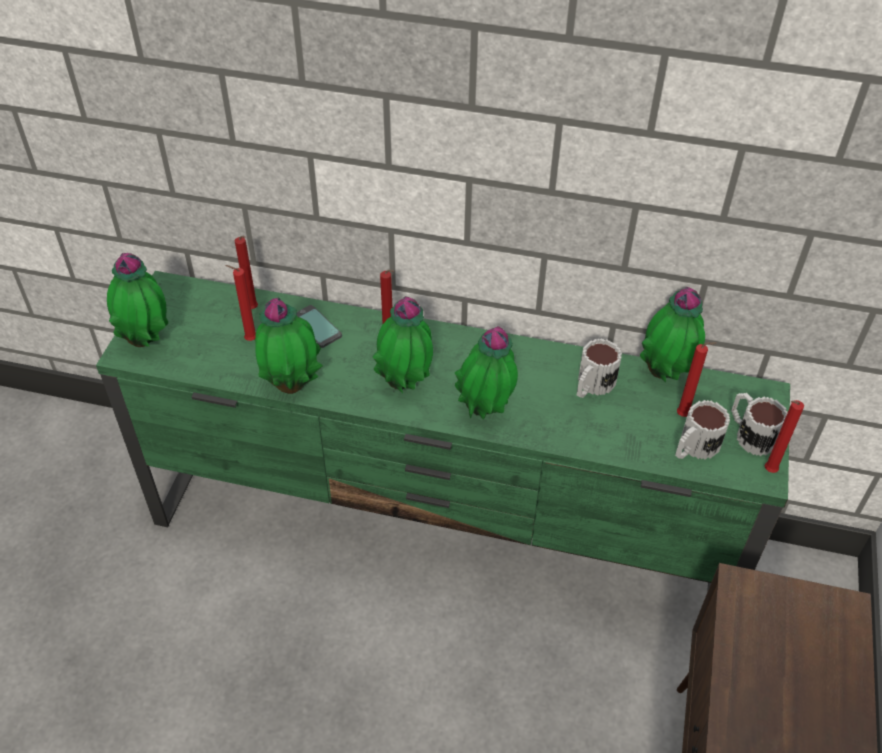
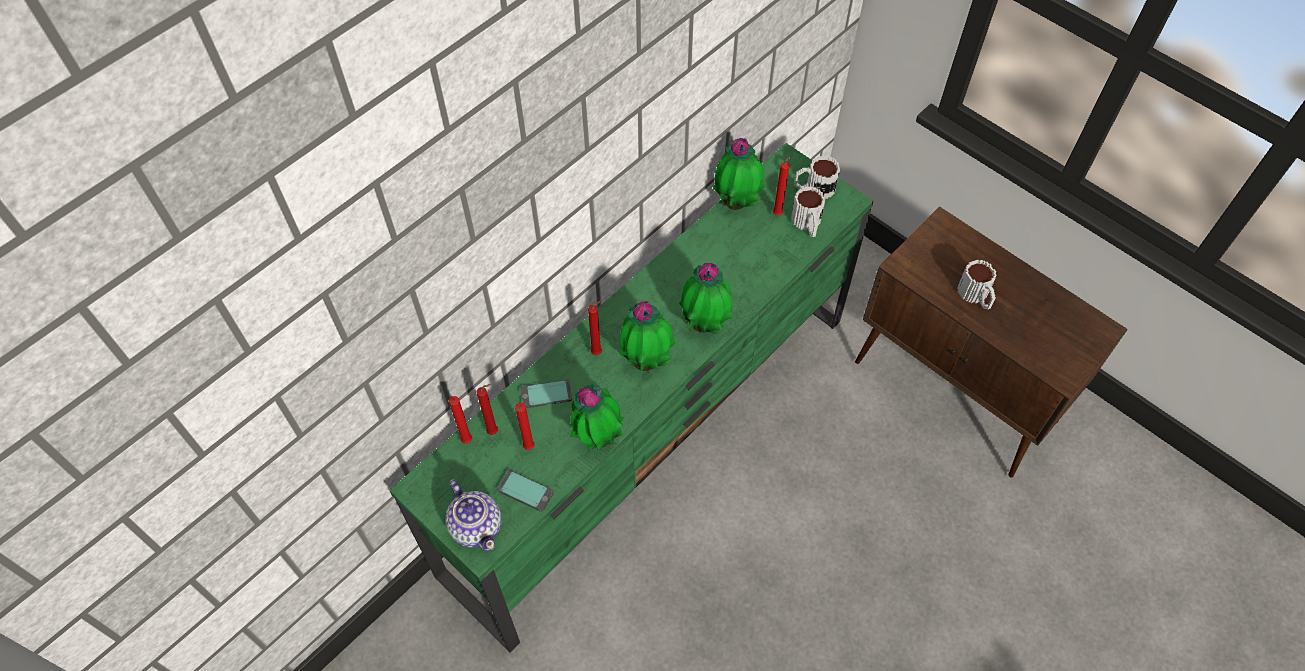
camera: 60 degrees left, 10 degrees up
potted plant [107,253,168,347] -> teapot [445,479,502,551]
mug [577,338,622,398] -> mug moved to [957,260,996,310]
red candle [765,400,804,473] -> red candle moved to [449,396,472,444]
none -> phone [497,470,554,512]

